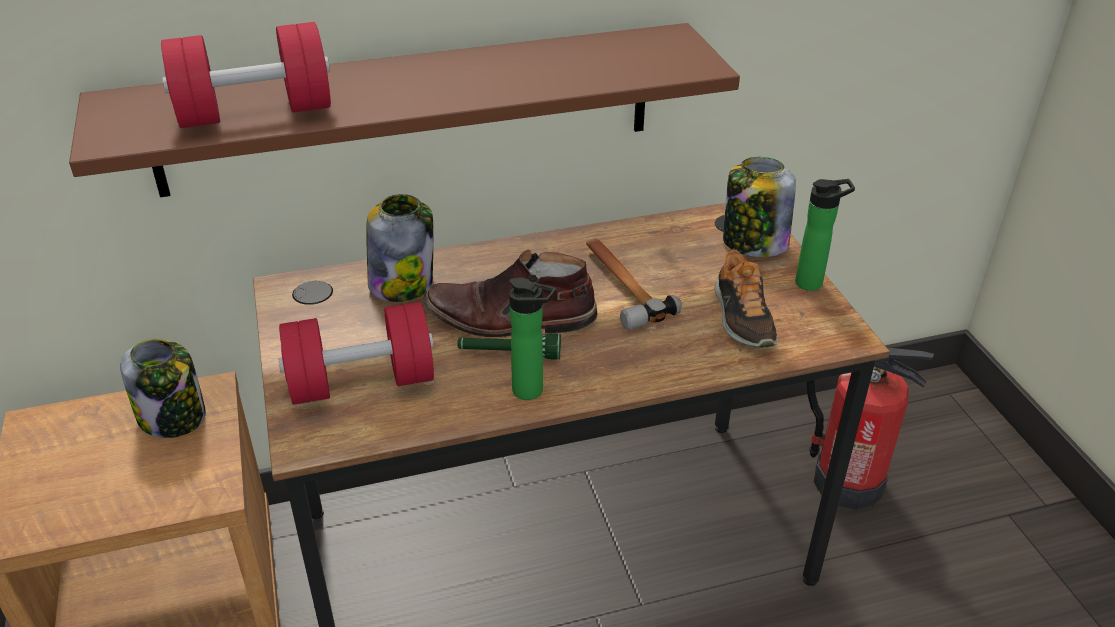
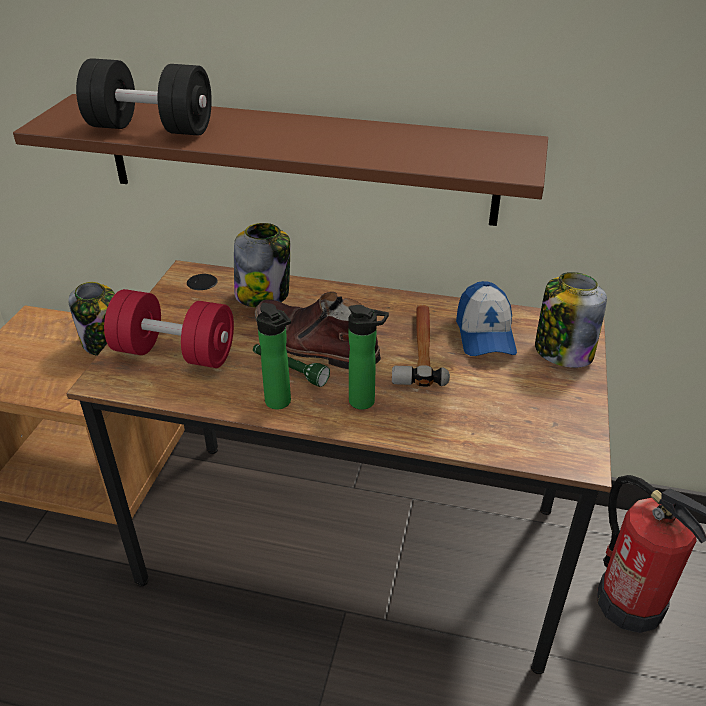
camera: 30 degrees right, 0 degrees up
red dumbbell [161,22,331,128] -> black dumbbell [76,58,212,136]
shoe [714,248,778,348] -> none
bottle [795,179,855,291] -> bottle moved to [348,305,389,410]
none -> cap [456,281,517,356]

